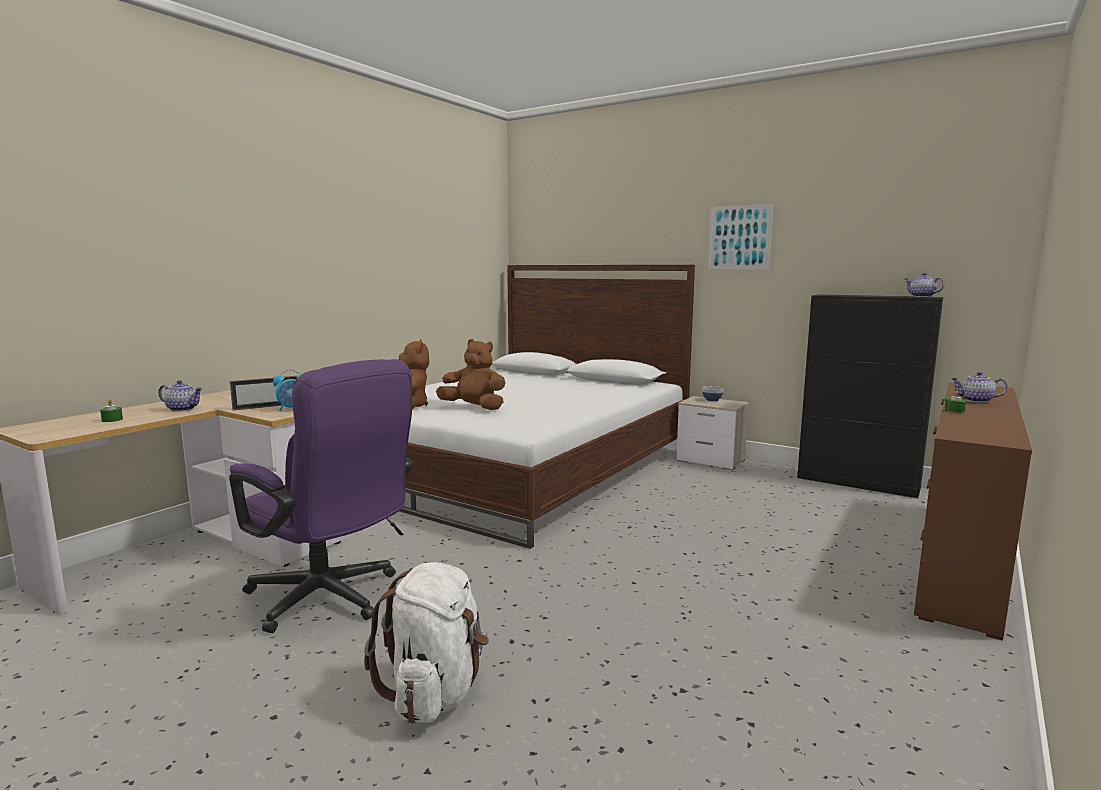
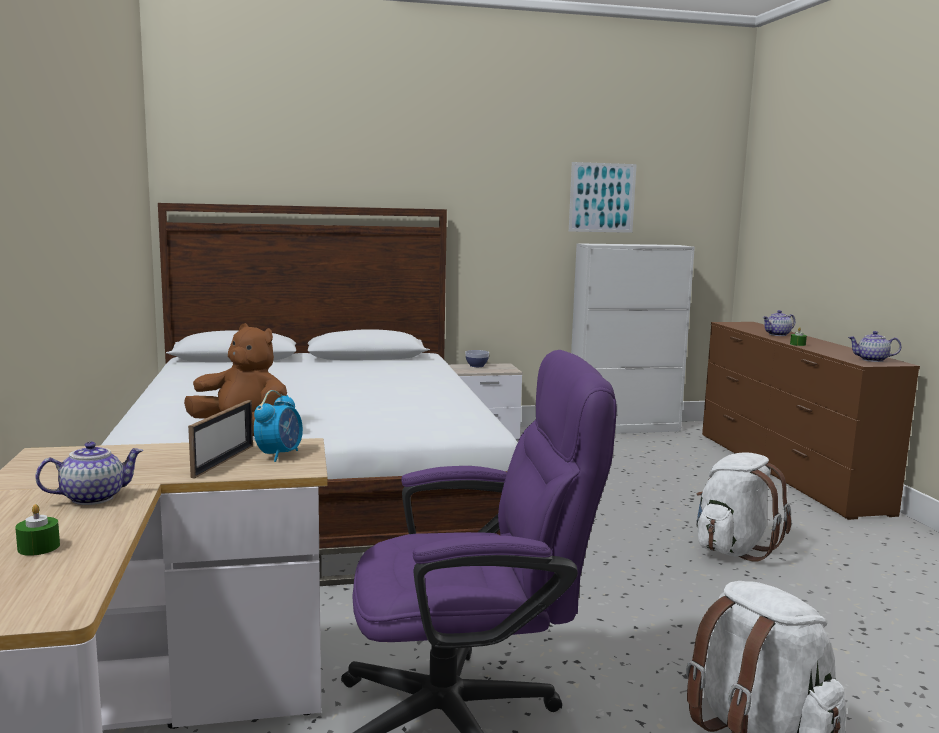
camera: 45 degrees left, 0 degrees up
brown plush toy [436,339,505,410] -> none
picture [708,204,773,269] -> picture moved to [569,162,637,233]
black cabinet [797,294,943,498] -> white cabinet [571,243,695,434]
teapot [905,273,944,297] -> teapot moved to [848,331,901,362]
none -> white backpack [696,452,791,562]

